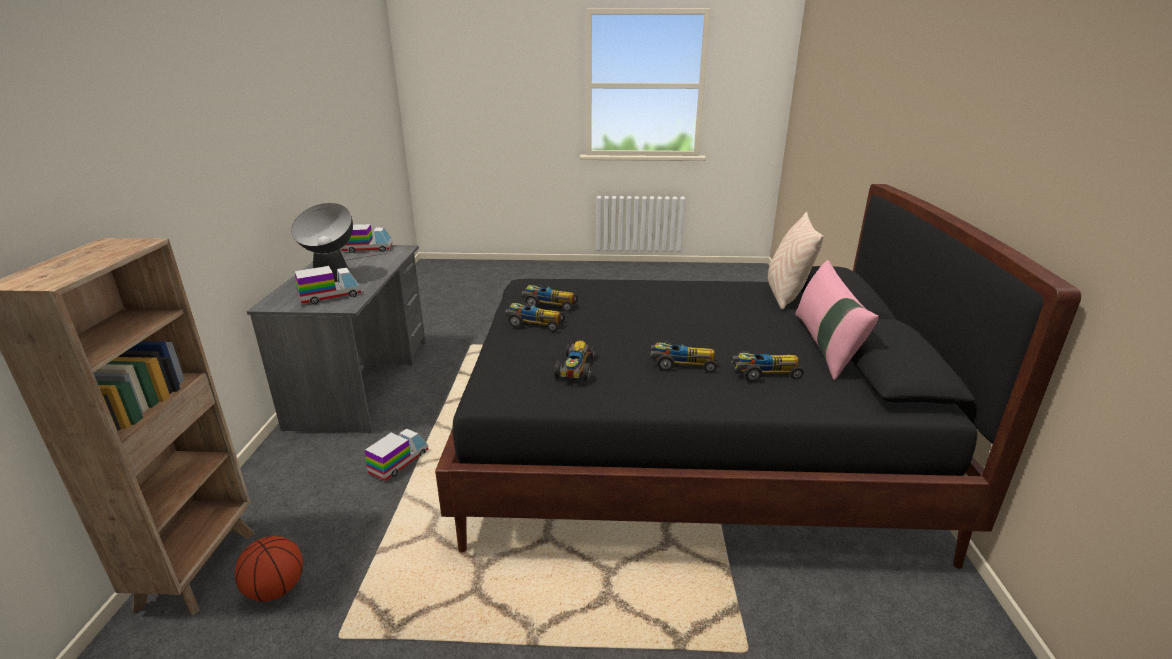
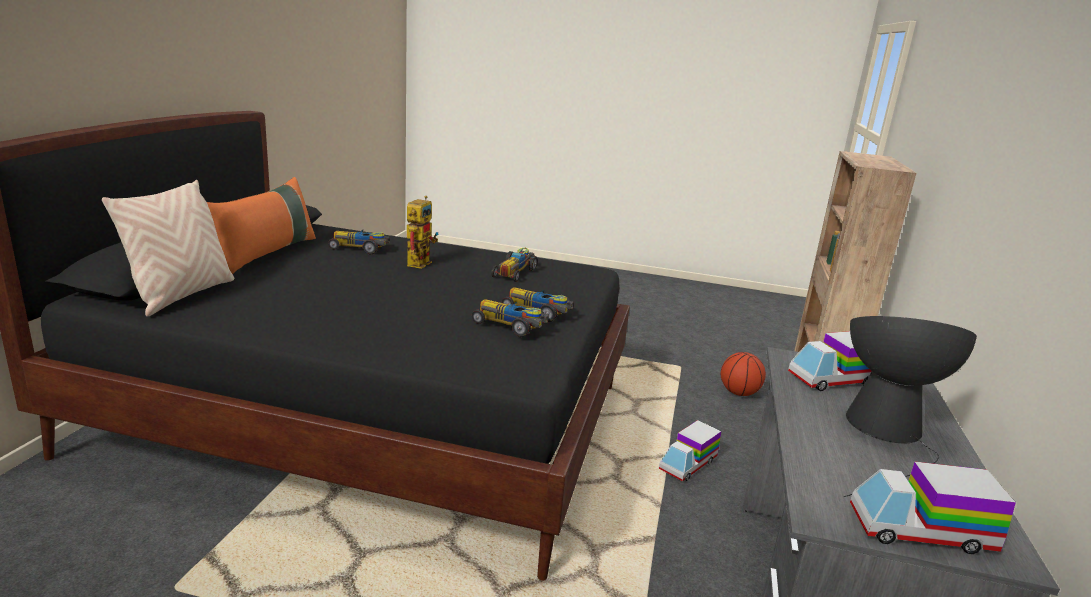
camera: 170 degrees left, 5 degrees down
toy car [650,341,717,373] -> toy robot [407,196,439,269]
pink pillow [796,260,879,380] -> orange pillow [207,177,316,274]

